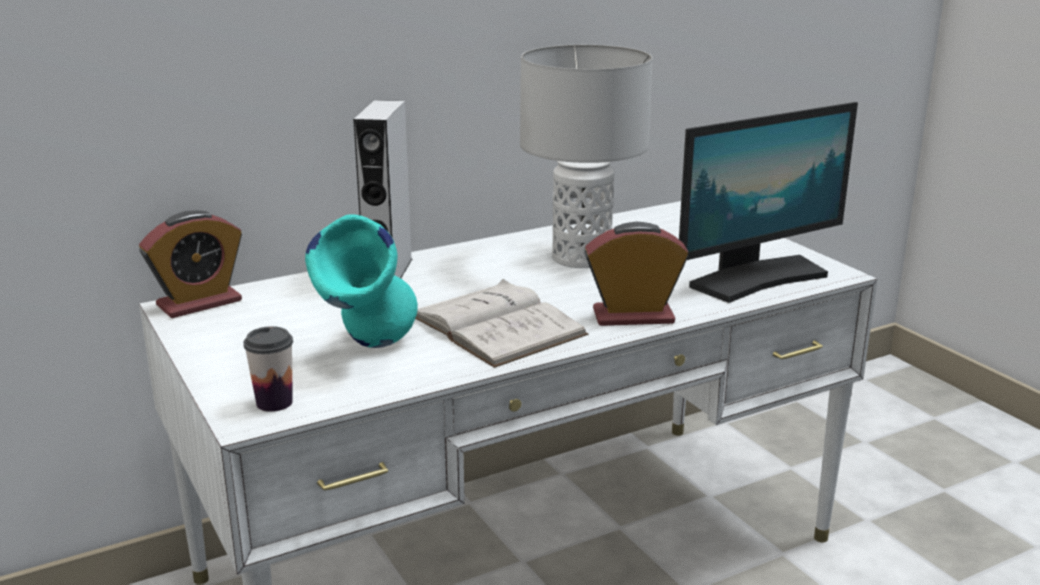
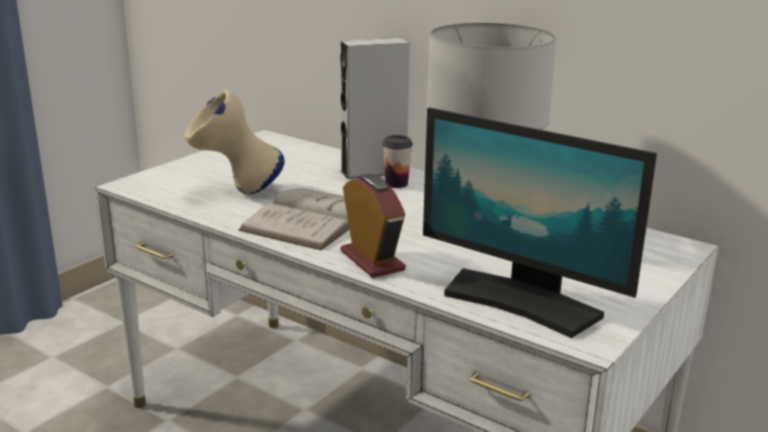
camera: 65 degrees right, 0 degrees up
alarm clock [139,210,242,318] -> none
cup [243,326,293,412] -> cup moved to [382,135,413,188]
turquoise vase [305,215,418,348] -> beige vase [185,89,285,194]

